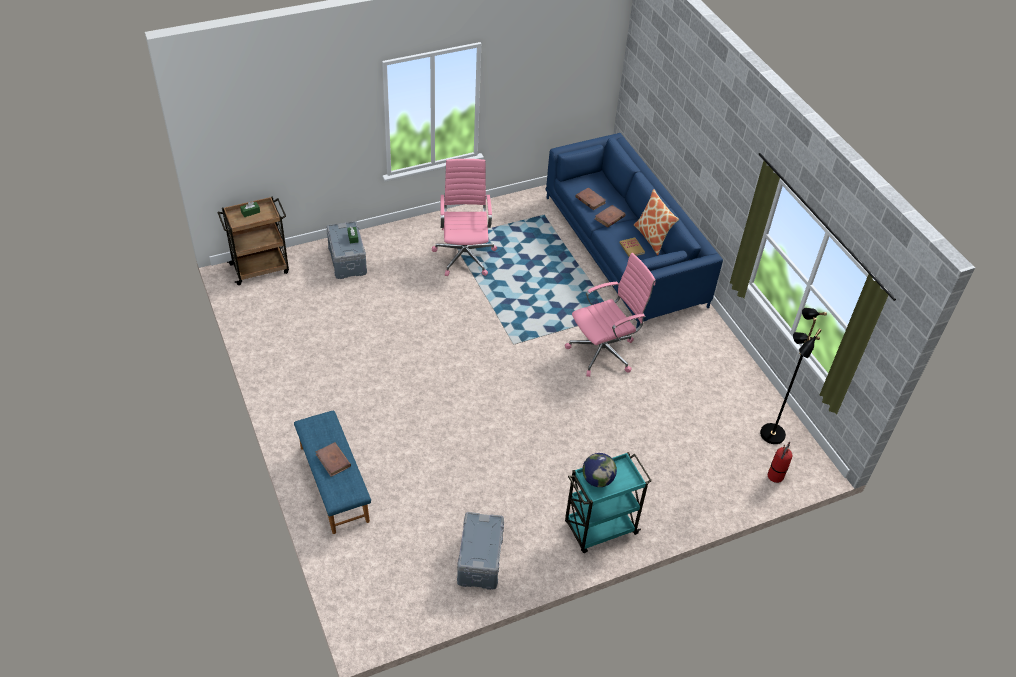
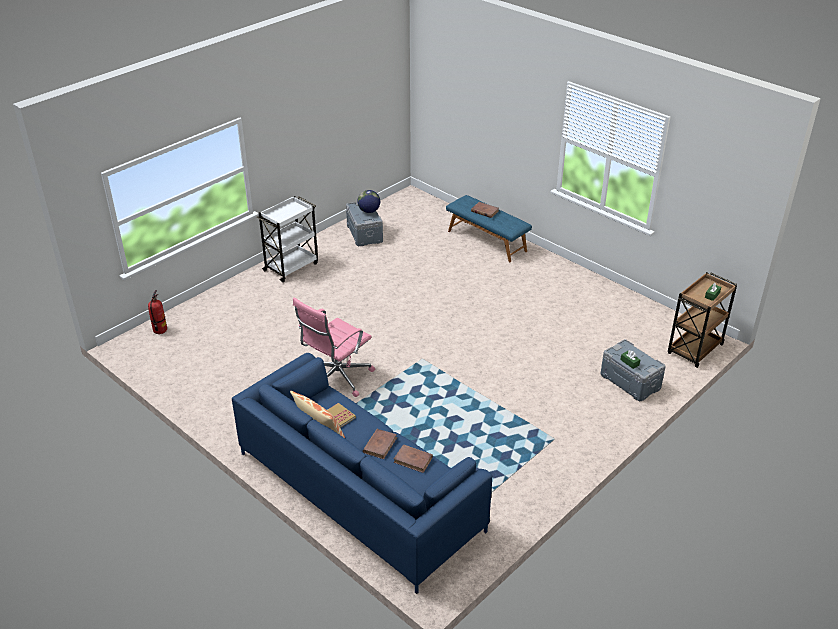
camera: 160 degrees right, 10 degrees down
pink office chair [432,159,497,276] -> none
turquoise cart [565,452,652,553] -> white cart [256,196,318,282]
globe [583,453,617,487] -> globe moved to [357,190,380,213]
black floor lamp [760,308,827,444] -> none

